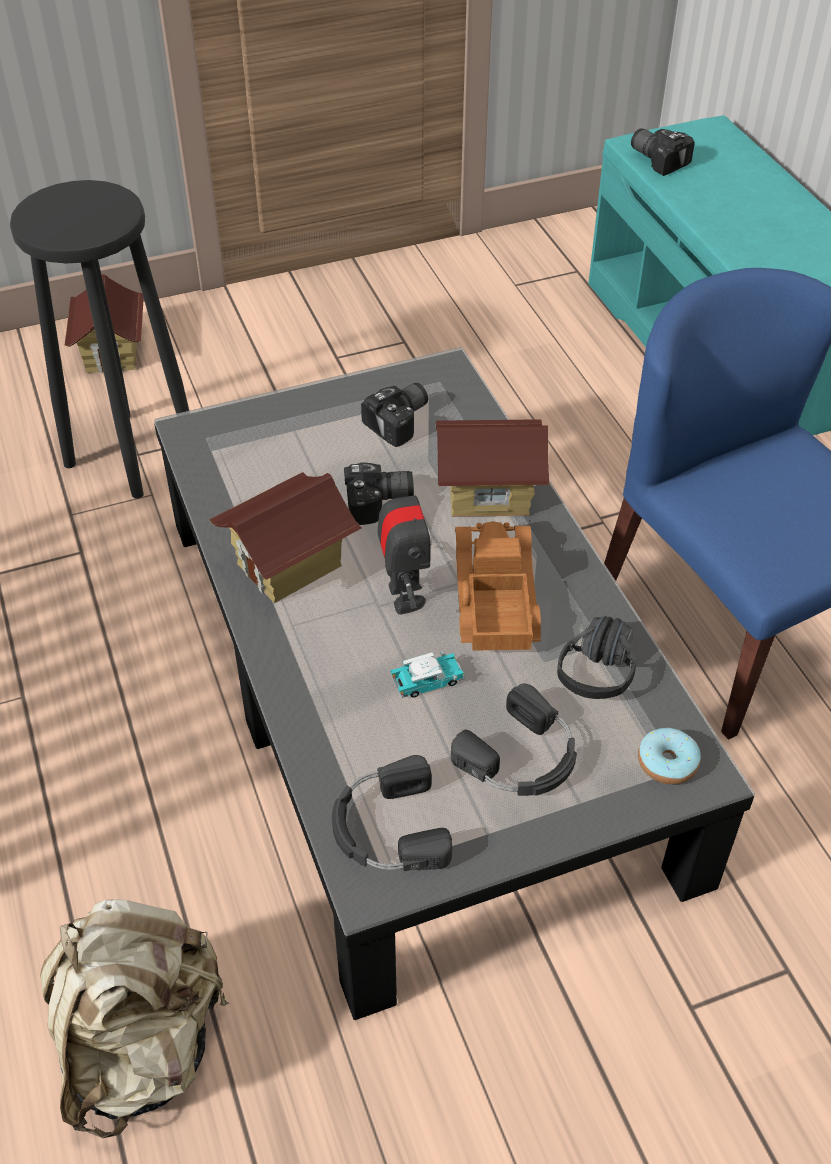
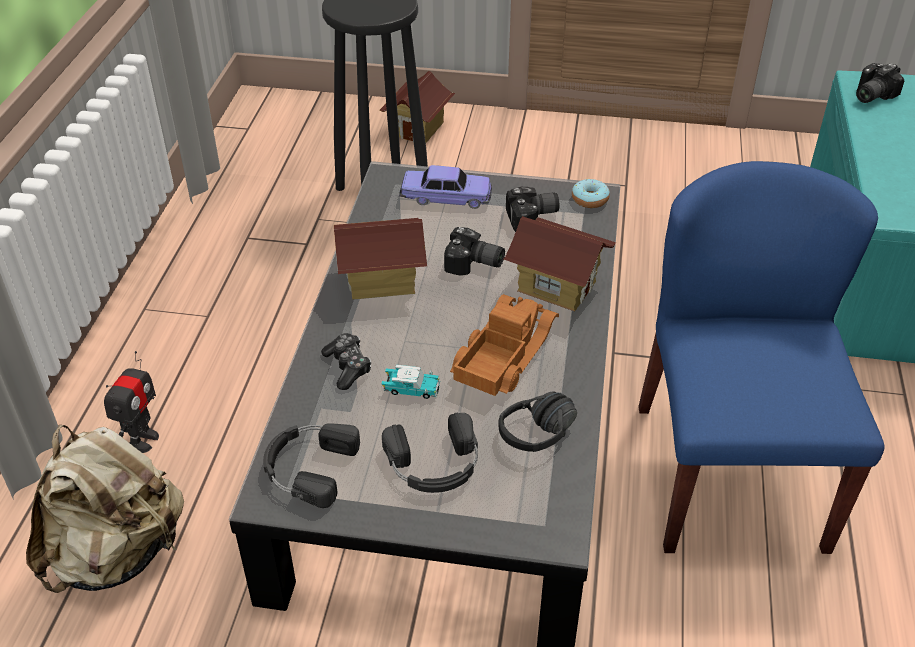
camera: 30 degrees right, 5 degrees down
toy robot [377,472,432,615] -> toy robot moved to [104,351,159,453]
camera [631,128,695,176] -> camera turned 120 degrees counterclockwise [856,63,904,103]
donut [638,728,701,785] -> donut moved to [572,179,610,208]
none -> game controller [321,333,371,390]
none -> toy car [399,165,492,209]

